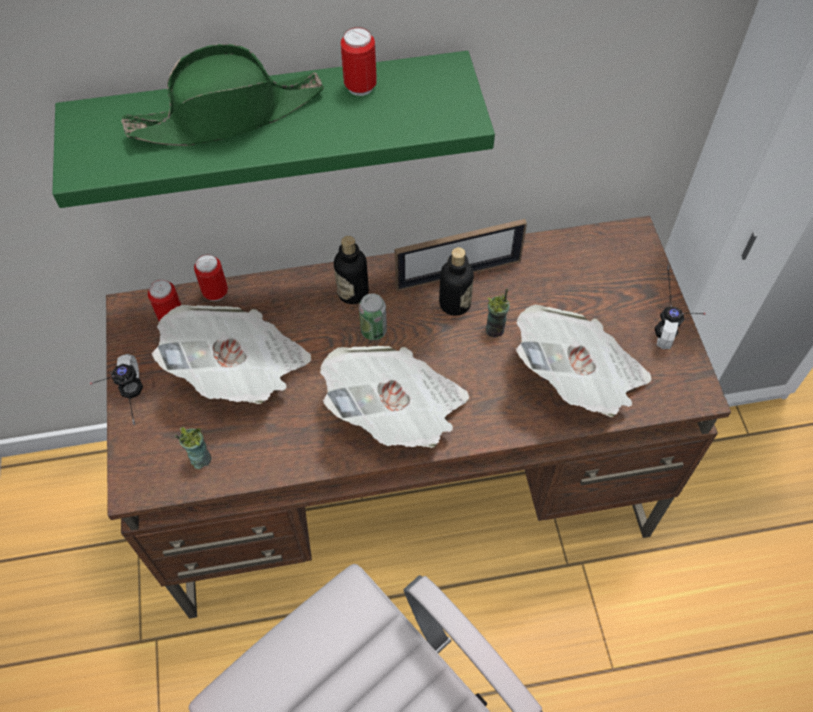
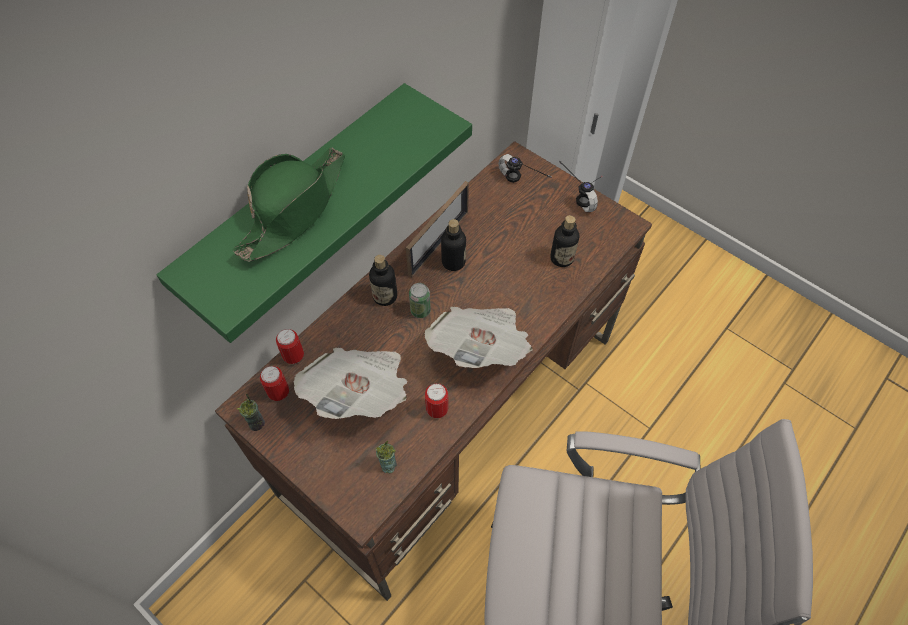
camera: 40 degrees left, 0 degrees up
headphones [90,354,143,426] -> headphones moved to [498,154,552,183]
can [341,27,377,96] -> can moved to [425,383,448,418]
cup [486,288,510,338] -> cup moved to [237,394,265,431]
newspaper [516,304,652,417] -> bottle [550,215,579,267]

